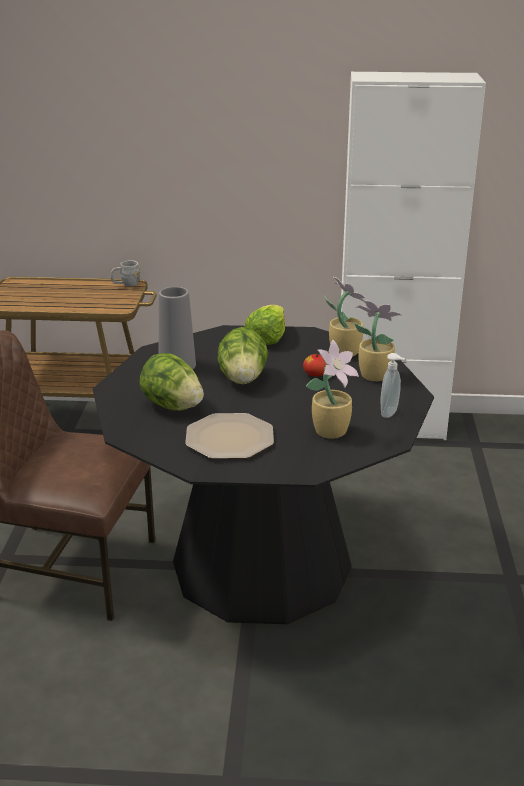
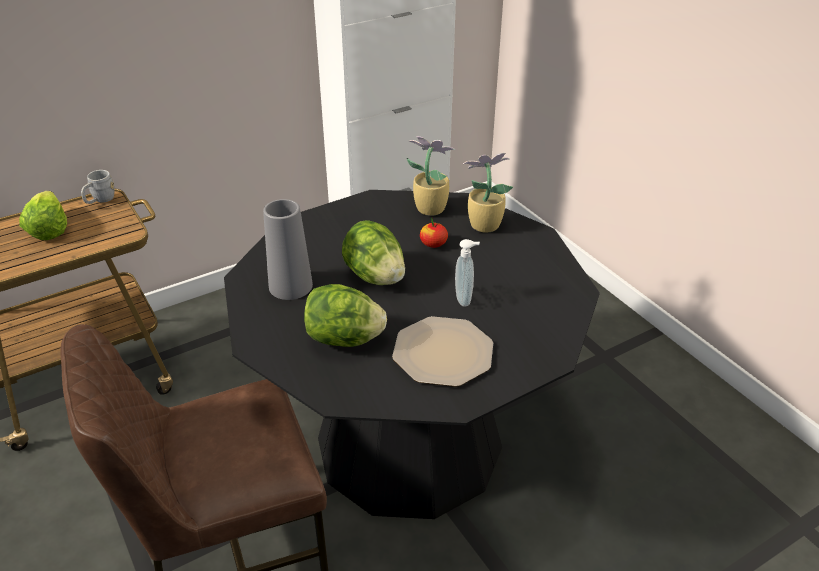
camera: 35 degrees left, 10 degrees up
lettuce [244,305,285,345] -> lettuce moved to [19,191,67,240]
potted plant [306,339,359,439] -> none
soap dispenser [381,353,405,418] -> soap dispenser moved to [455,239,480,307]

